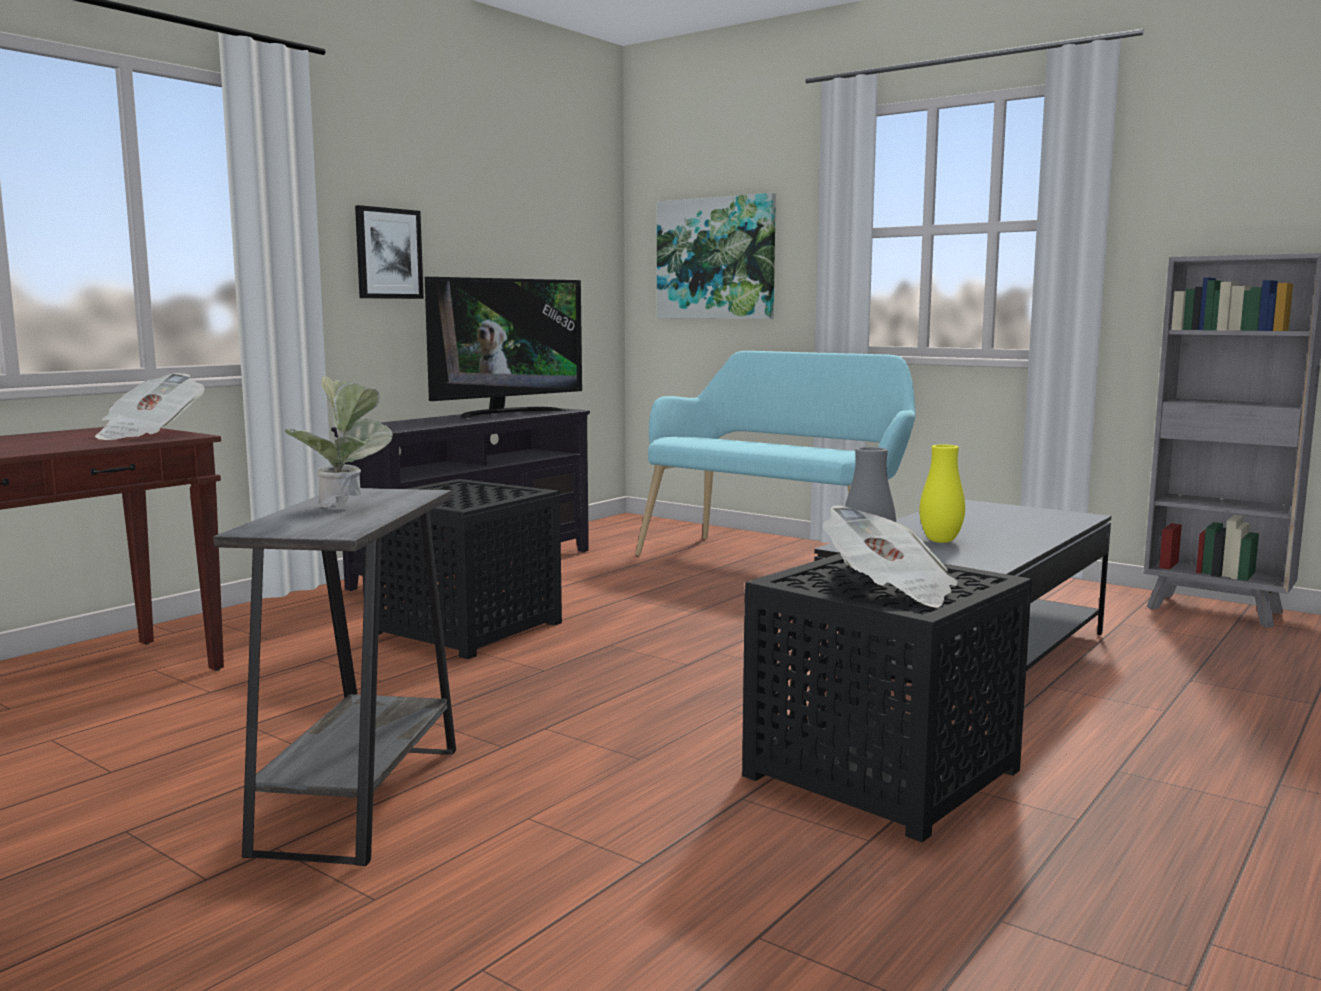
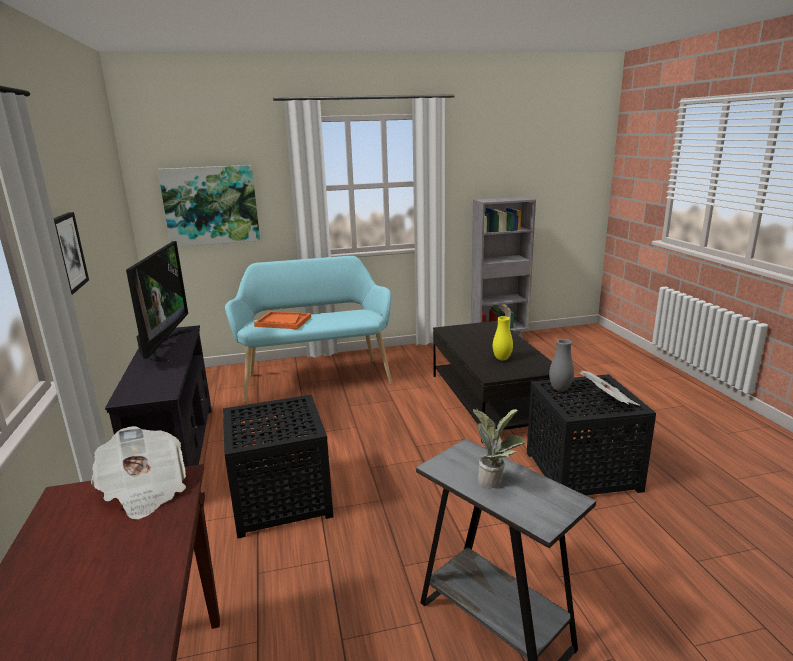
camera: 50 degrees left, 10 degrees up
none -> orange tray [254,311,311,329]

